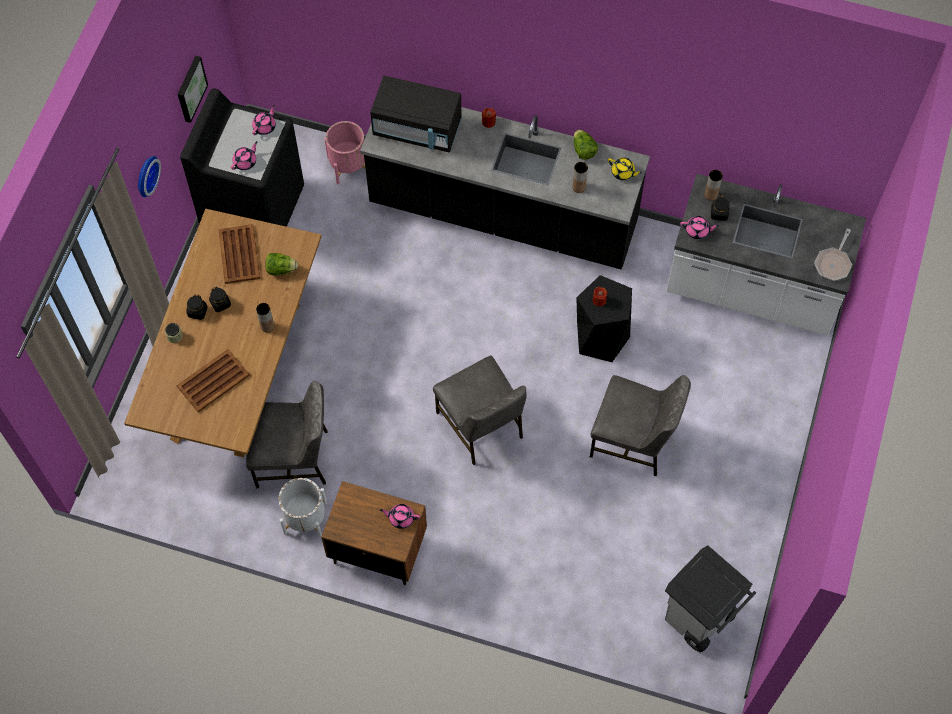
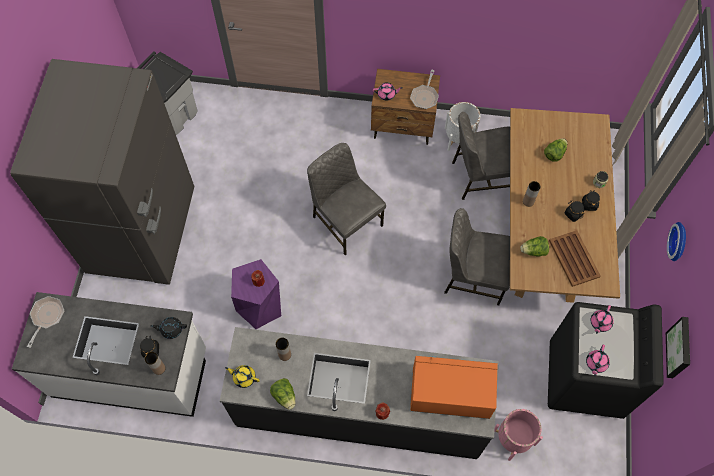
camera: 170 degrees right, 0 degrees up
brown tray [176,349,250,412] -> lettuce [544,138,567,162]
black microwave [370,76,462,153] -> orange microwave [410,356,498,419]
black stool [577,275,632,362] -> purple stool [231,259,281,329]
grey chair [590,375,691,476] -> grey chair moved to [444,208,510,305]
pink teapot [680,216,719,239] -> black teapot [150,317,187,339]
none -> grey fridge [10,59,195,285]
none -> frying pan [410,70,439,109]

